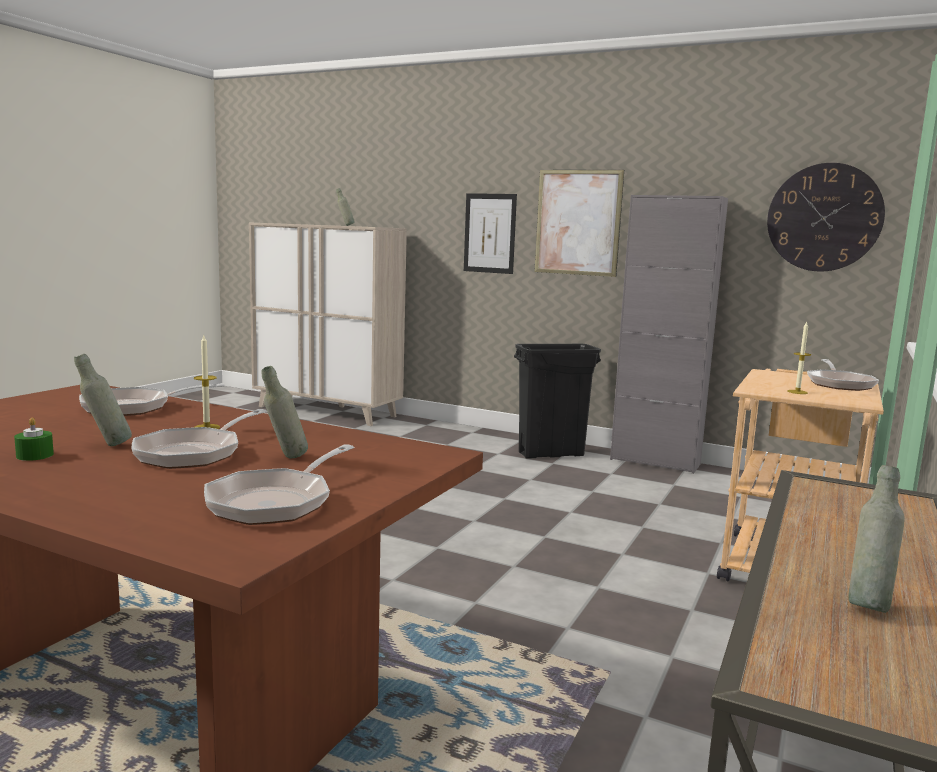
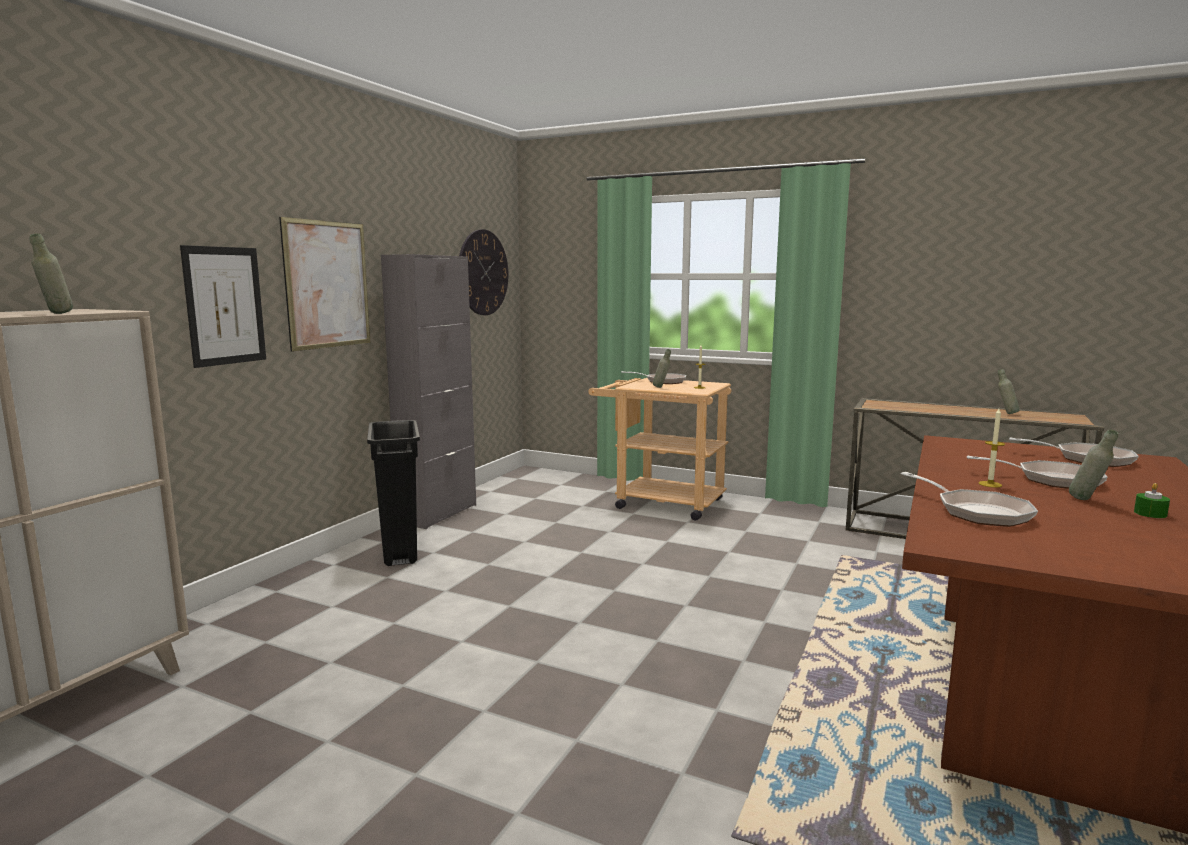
camera: 90 degrees left, 0 degrees up
grey bottle [261,366,308,458] -> grey bottle moved to [653,349,671,388]

